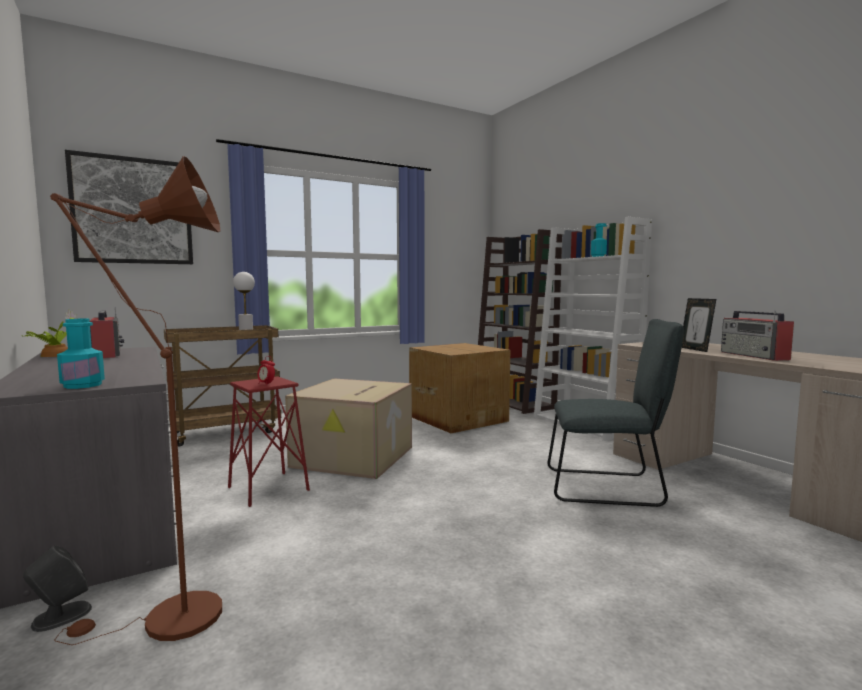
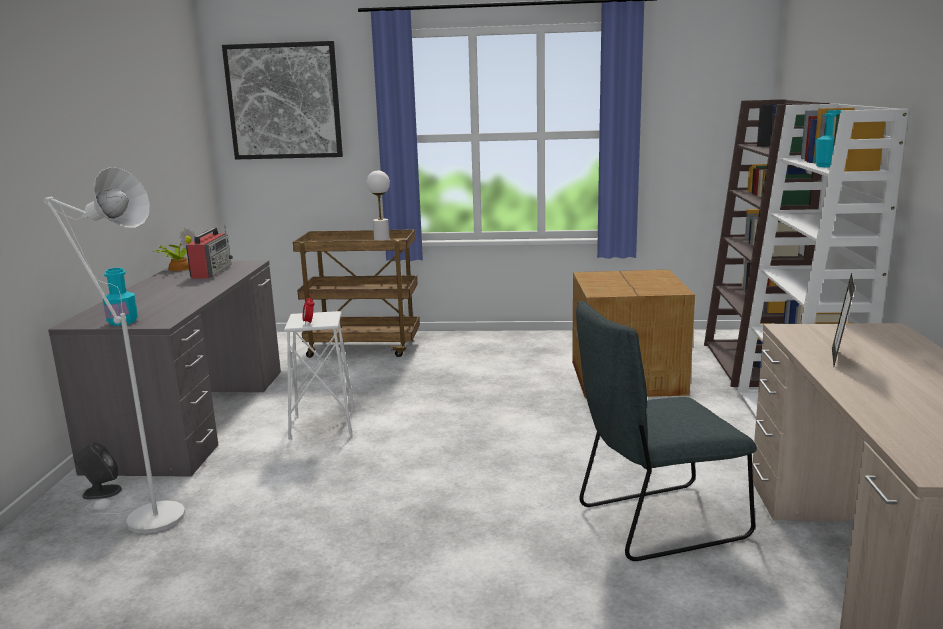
camera: 35 degrees right, 10 degrees up
brown floor lamp [50,156,222,645] -> white floor lamp [44,167,185,534]
red stool [228,376,310,507] -> white stool [284,311,355,440]
cardboard box [285,379,412,479] -> none
grey chair [548,319,684,507] -> grey chair turned 120 degrees clockwise [576,301,757,561]
radio [721,311,794,361] -> none

